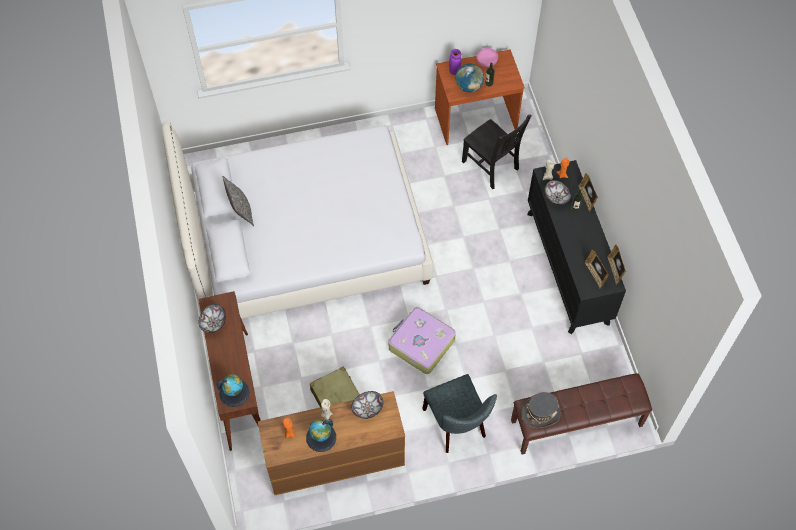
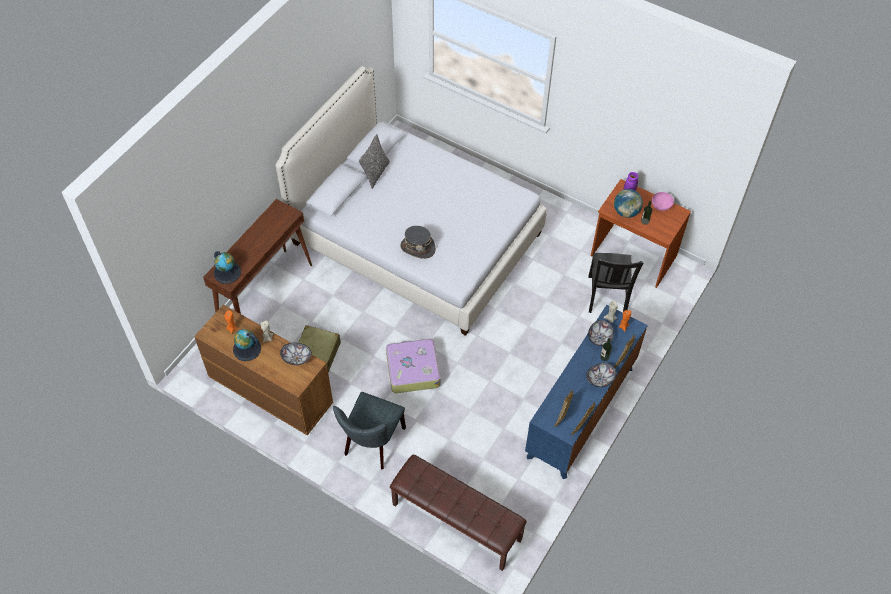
camera: 45 degrees right, 5 degrees down
bowl [199,304,226,333] -> bowl moved to [586,363,616,387]
grey hat [521,392,561,428] -> grey hat moved to [400,226,436,259]
black dresser [527,160,626,334] -> blue dresser [525,305,648,479]

